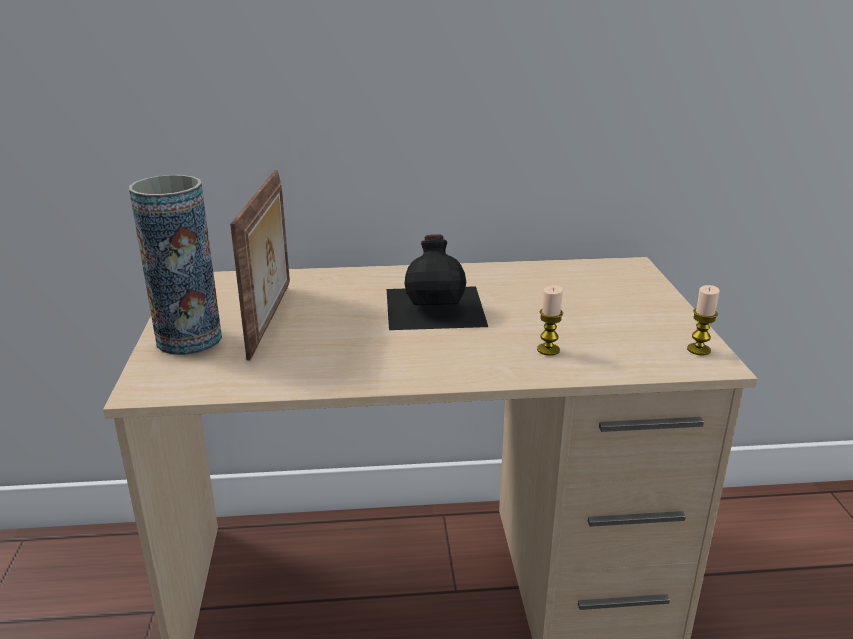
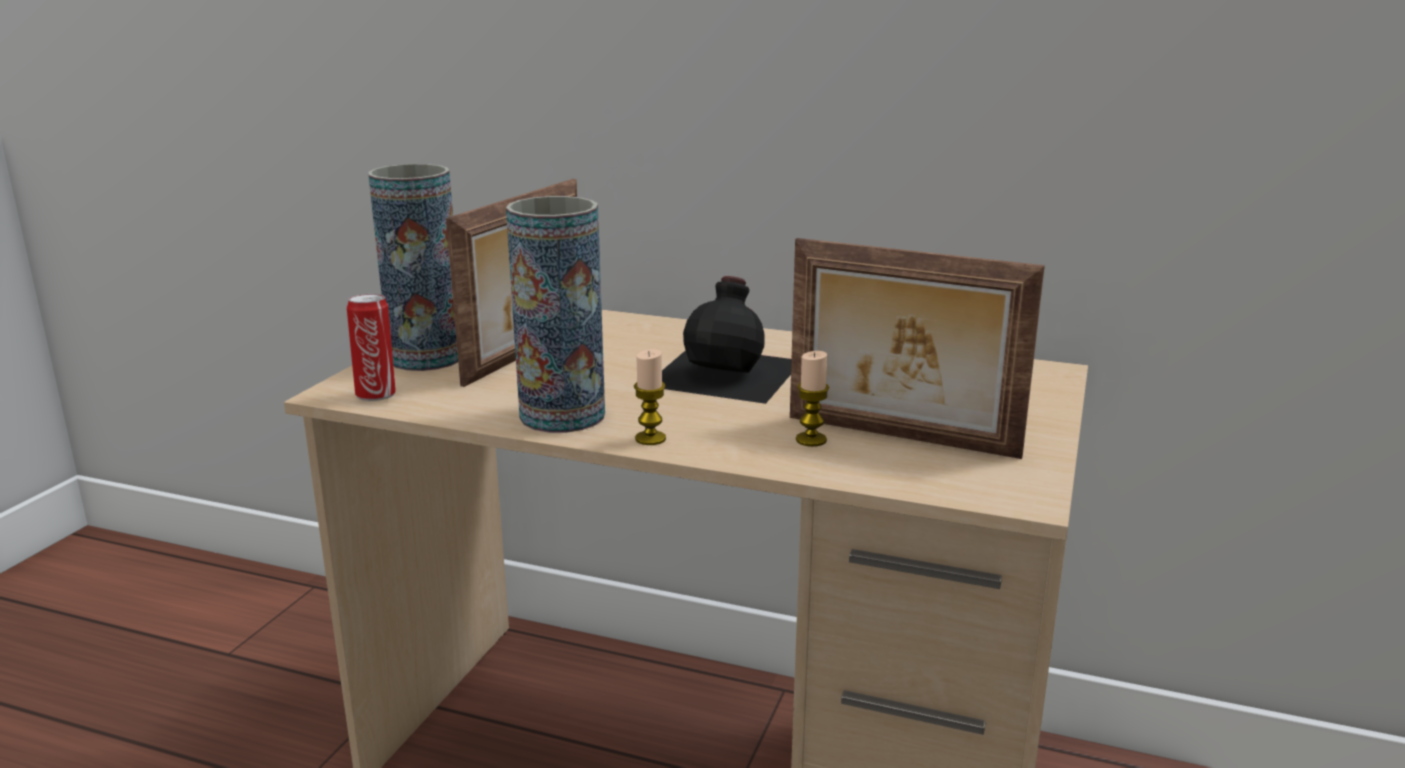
camera: 25 degrees right, 5 degrees down
candle [687,285,720,356] -> candle moved to [634,349,666,445]
none -> can [347,294,396,401]
none -> vase [506,196,605,433]
none -> picture frame [790,238,1045,459]

